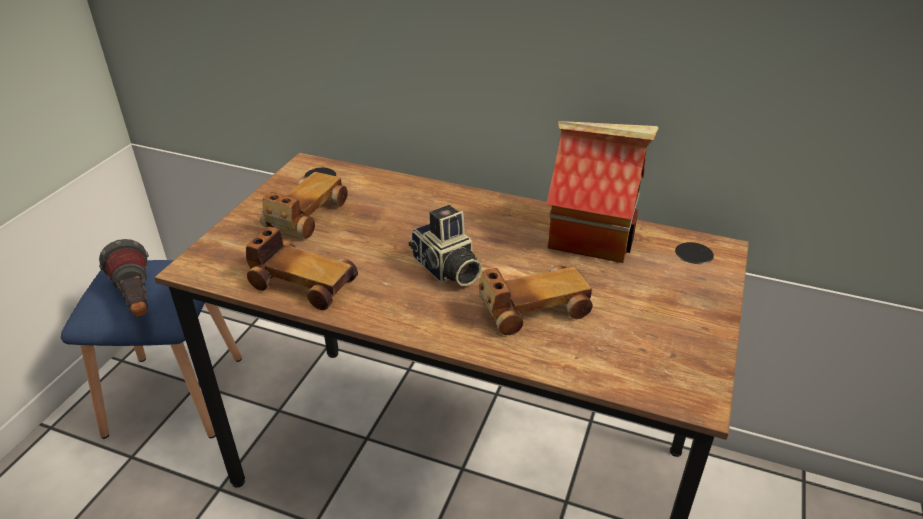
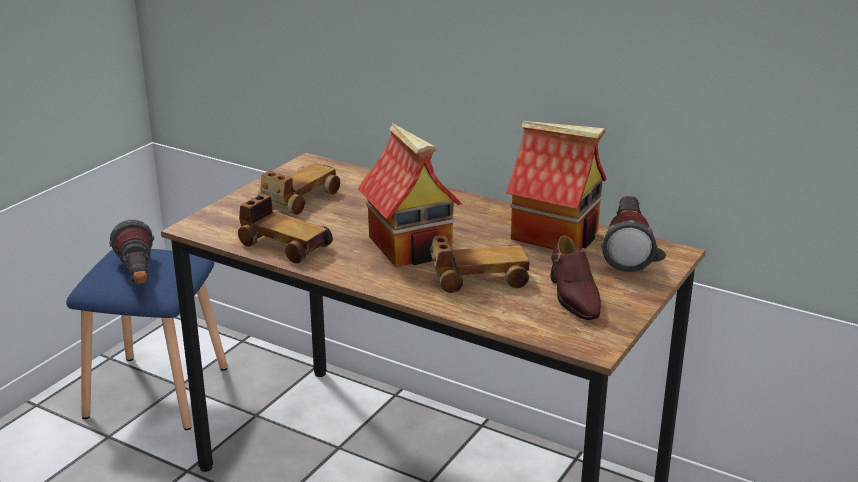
camera: 10 degrees right, 10 degrees down
camera [409,205,482,286] -> toy house [358,123,462,267]
none -> brown shoe [551,236,601,320]
none -> flashlight [601,196,658,272]

